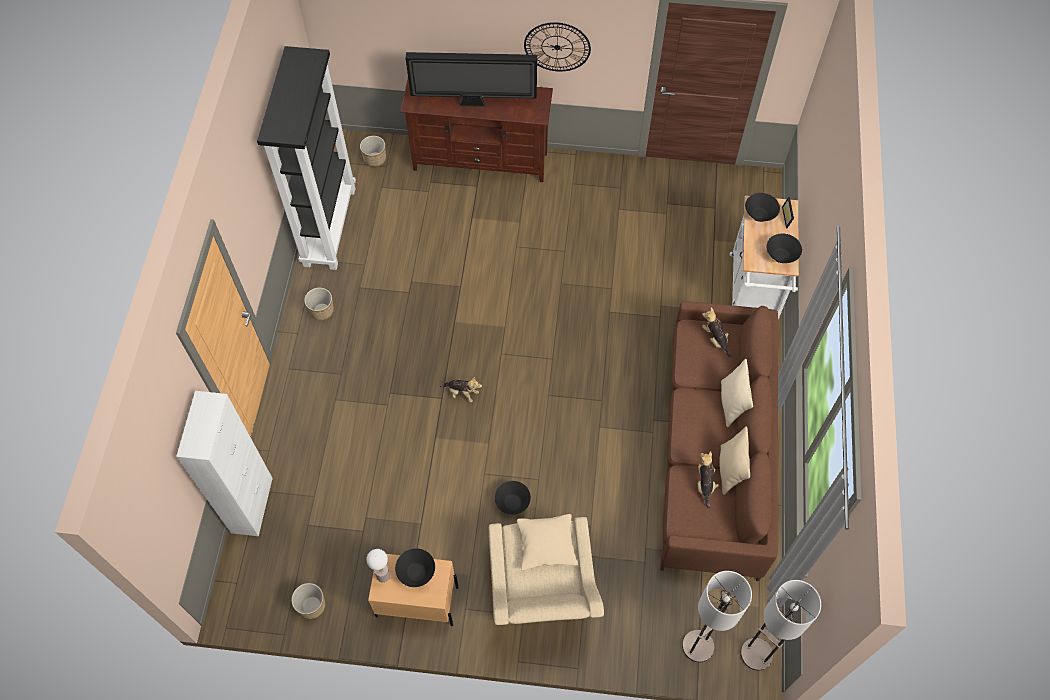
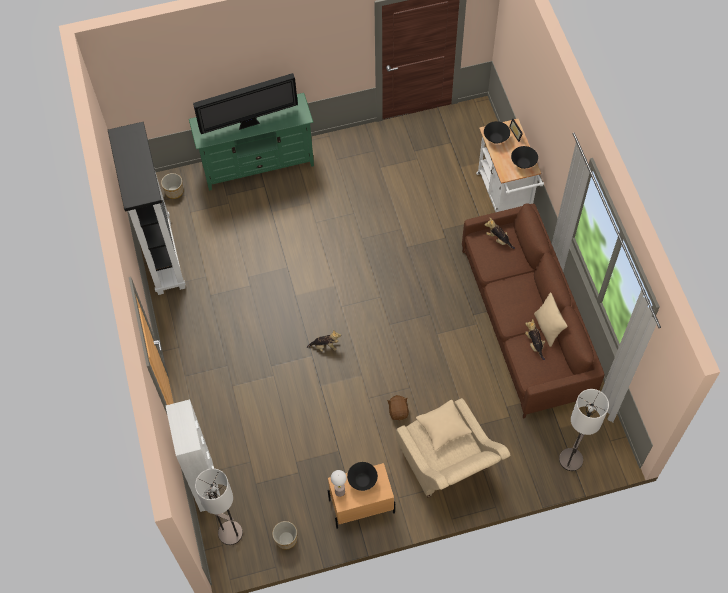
camera: 20 degrees left, 0 degrees up
planter [304,288,334,321] -> none
brown tv stand [400,79,553,182] -> green tv stand [189,93,314,191]
black bowl [495,481,531,515] -> brown plush toy [387,395,409,420]
wall clock [524,22,591,72] -> none
beige pillow [721,359,753,427] -> none
floor lamp [741,580,821,670] -> floor lamp moved to [195,468,243,545]

